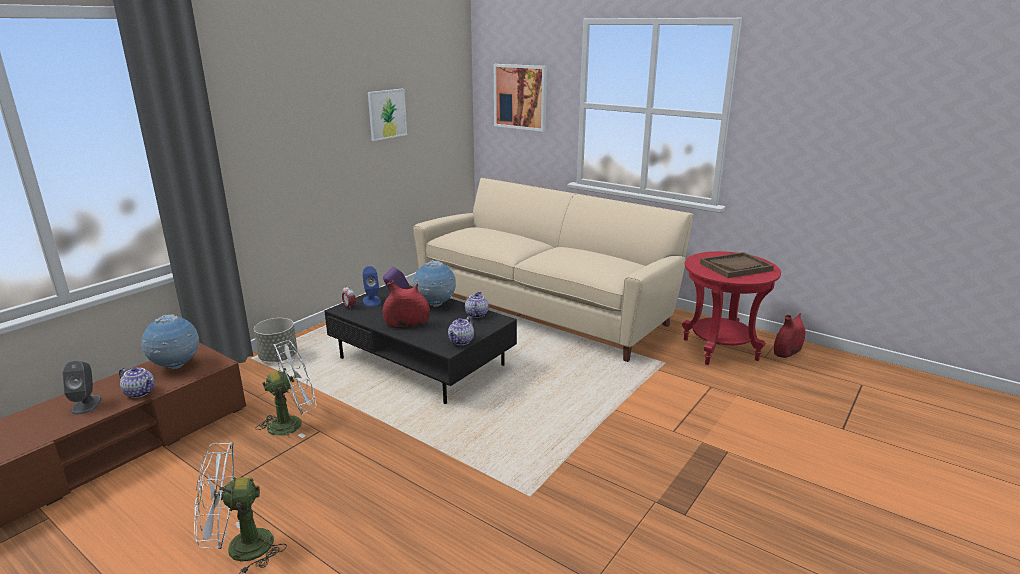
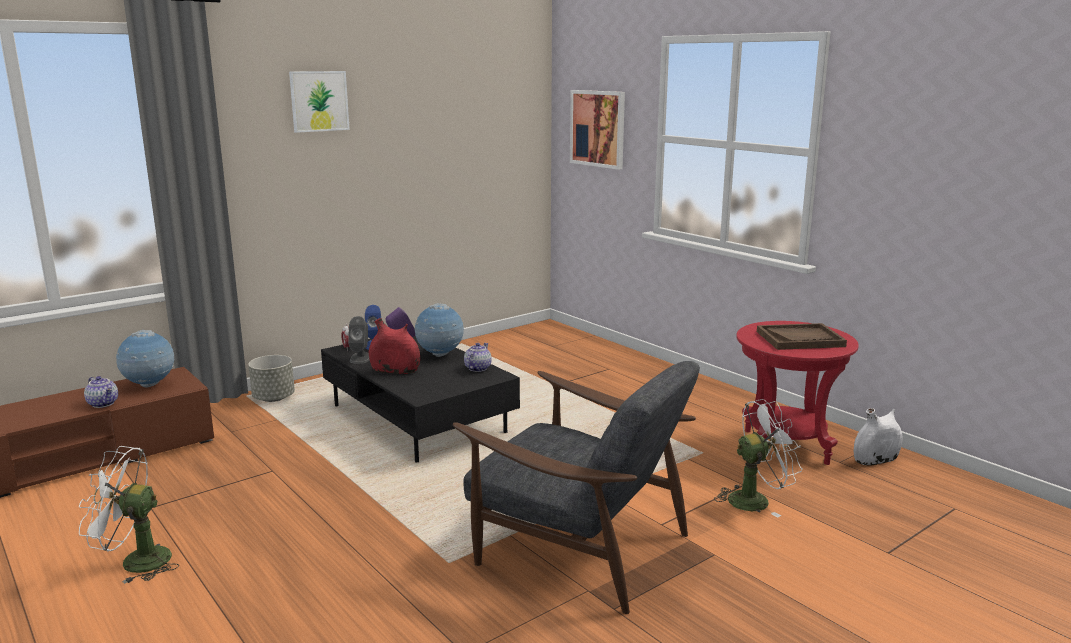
camera: 15 degrees right, 5 degrees down
grey speaker [63,360,102,415] -> grey speaker moved to [348,316,370,364]
white fan [255,340,316,438] -> white fan moved to [714,399,803,517]
picture [368,89,407,141] -> picture moved to [289,71,350,133]
beige sofa [413,178,693,362] -> none
teapot [448,316,474,345] -> none
red vase [774,313,805,358] -> white vase [854,408,903,466]
none -> grey armchair [453,361,700,614]

